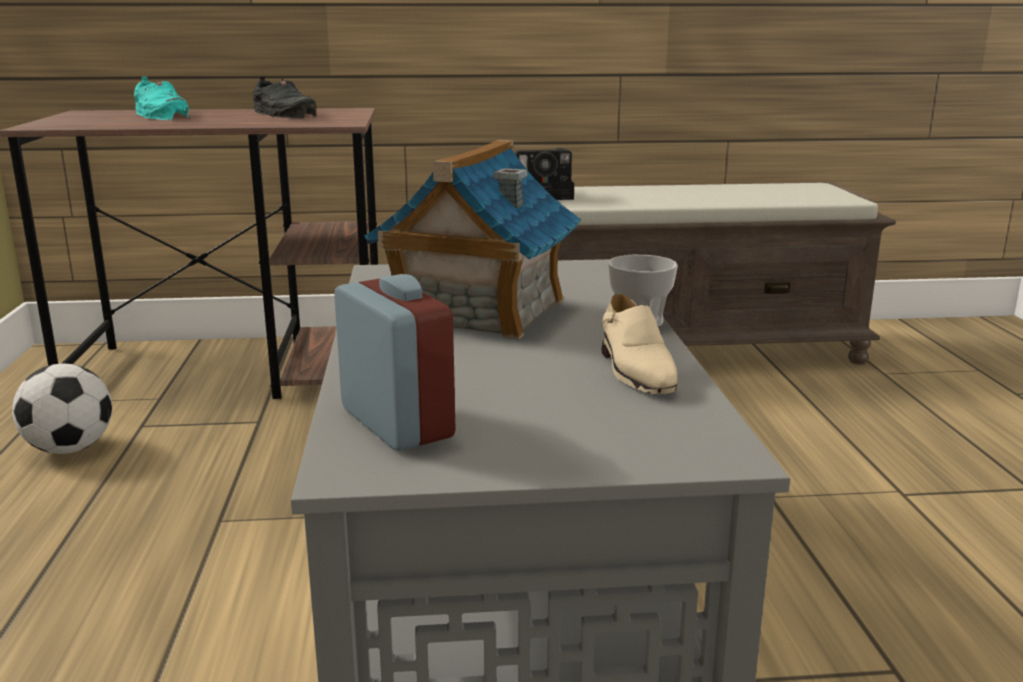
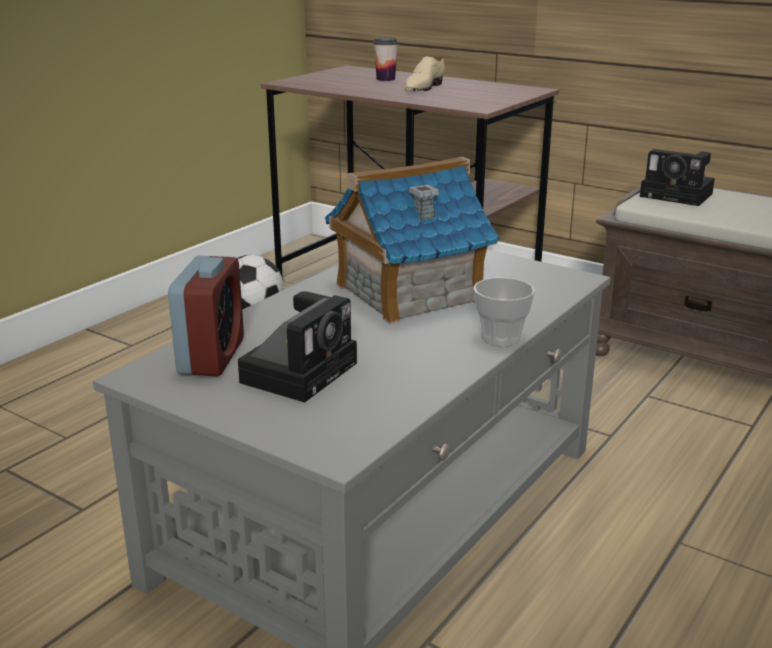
camera: 40 degrees right, 5 degrees up
turquoise shoe [134,76,189,120] -> cup [373,37,398,81]
black shoe [253,76,317,119] -> none
beige shoe [602,294,677,394] -> beige shoe moved to [405,56,445,92]
none -> camera [238,291,357,402]

